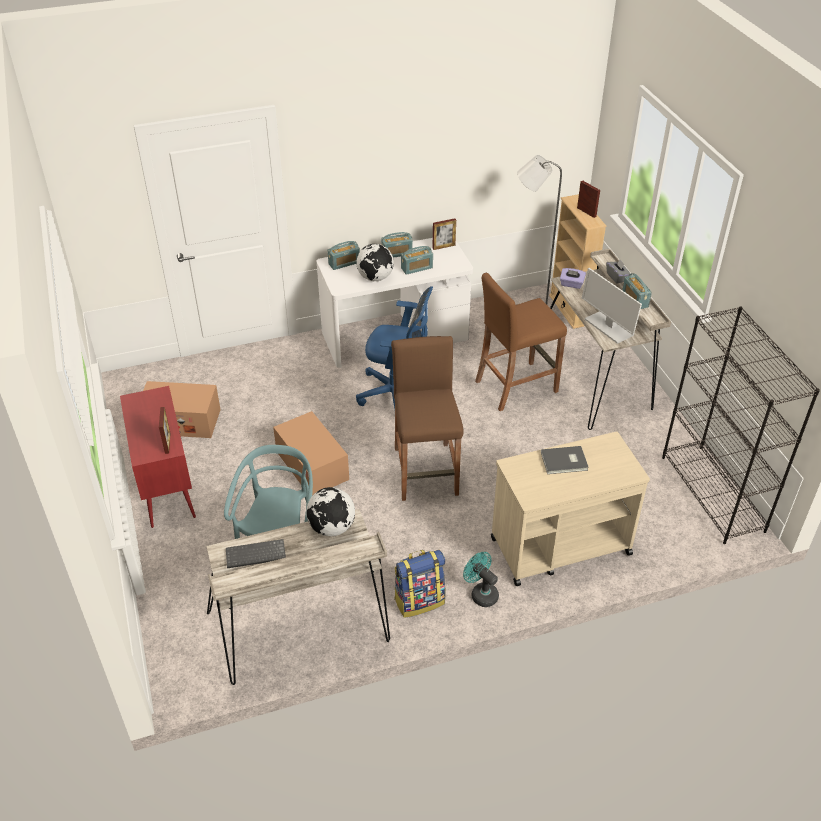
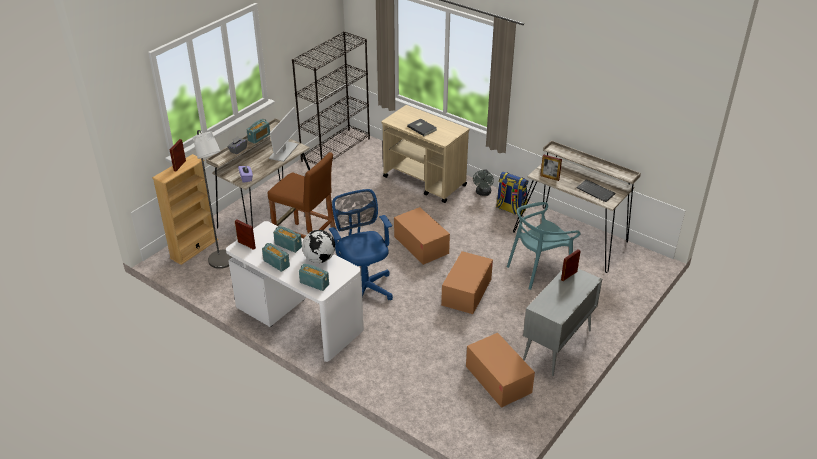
camera: 125 degrees left, 5 degrees down
red cabinet [120,386,196,528] -> grey cabinet [523,269,602,376]
globe [306,487,355,536] -> picture frame [540,154,562,181]
brown stool [391,336,464,501] -> cardboard box [394,207,450,265]
turquoise fan [463,552,499,607] -> grey fan [473,169,494,196]

